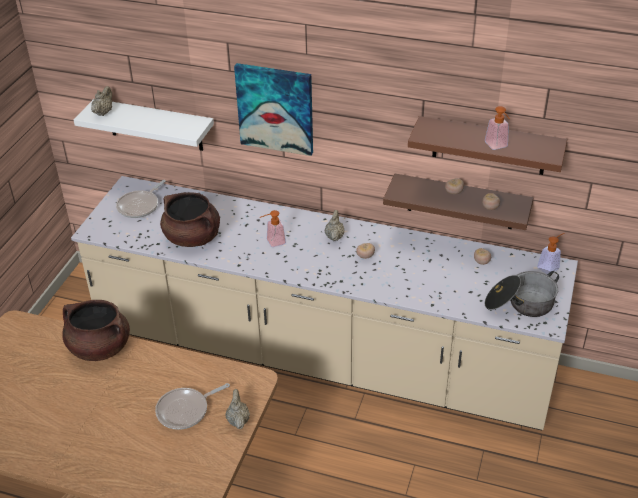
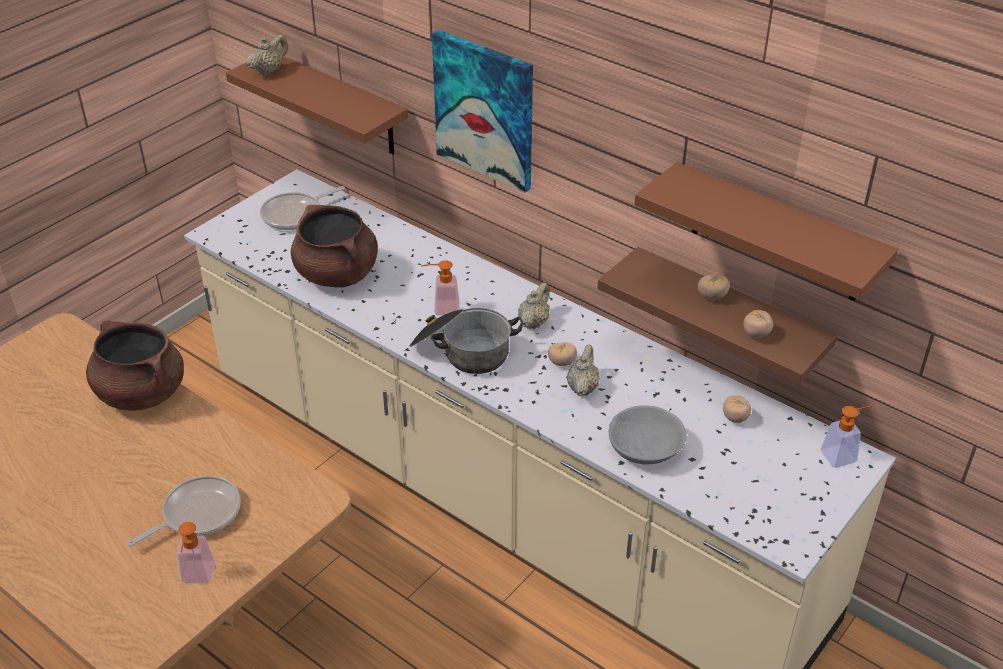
camera: 20 degrees right, 0 degrees up
white shelf [74,99,214,151] -> brown shelf [226,56,408,154]
frying pan [155,383,230,430] -> frying pan turned 150 degrees clockwise [127,476,241,547]
beige teapot [226,389,250,429] -> beige teapot moved to [567,345,600,396]
soap dispenser [485,106,510,150] -> soap dispenser moved to [177,522,215,583]
cooking pot [485,271,559,317] -> cooking pot moved to [409,308,523,374]
none -> grey bowl [609,405,686,465]

